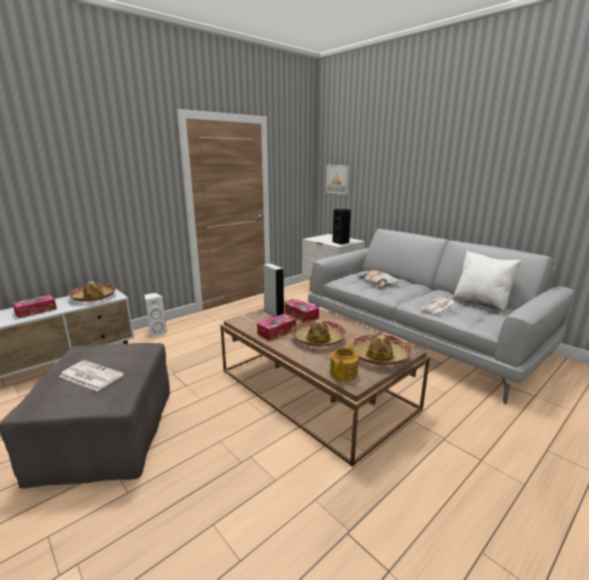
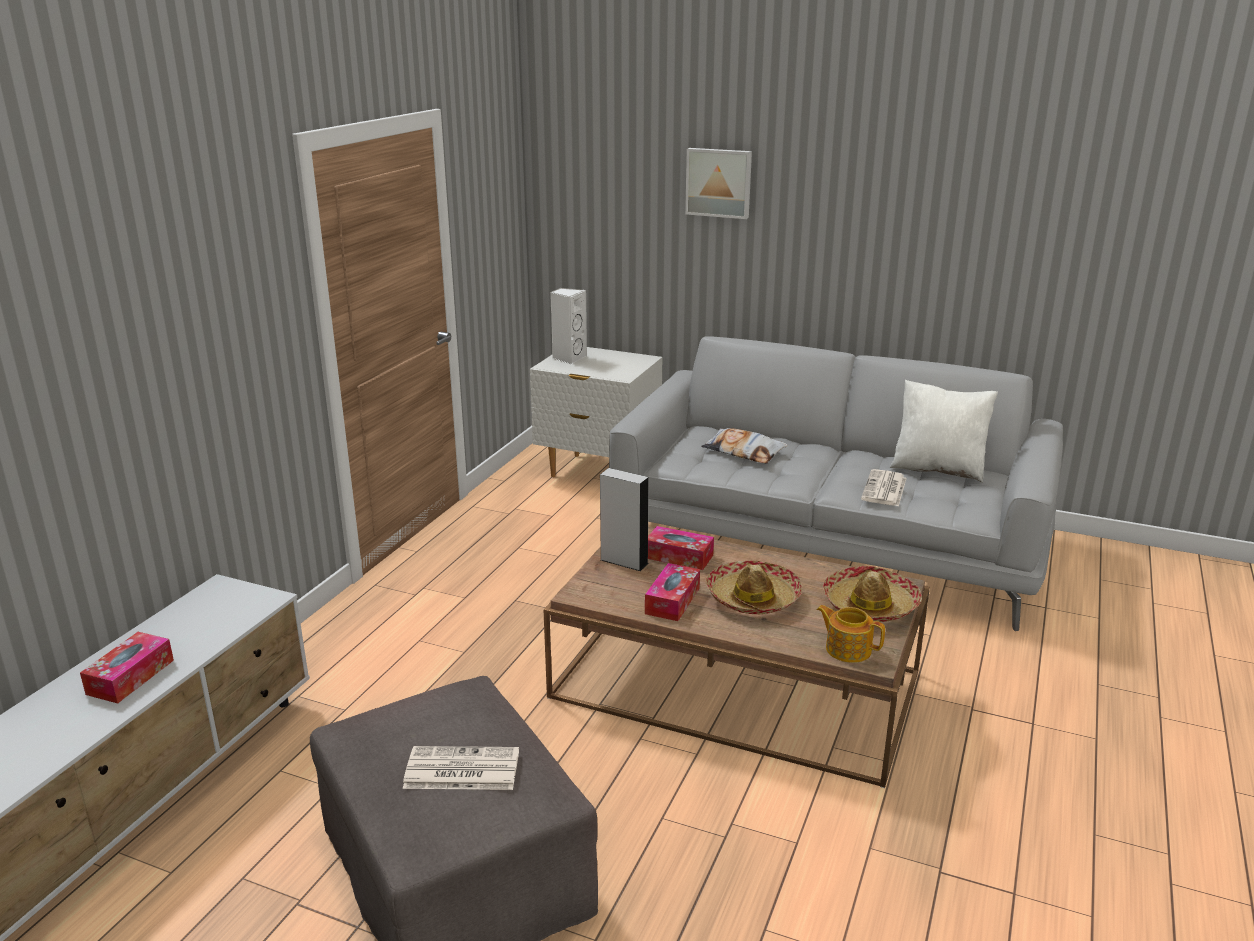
camera: 25 degrees left, 5 degrees up
hat [68,281,116,302] -> none
white speaker [144,292,167,337] -> white speaker moved to [550,288,587,364]
picture [326,165,350,194] -> picture moved to [685,148,752,219]
teapot [330,344,359,382] -> teapot turned 60 degrees counterclockwise [816,605,885,663]
black speaker [332,209,351,245] -> none

